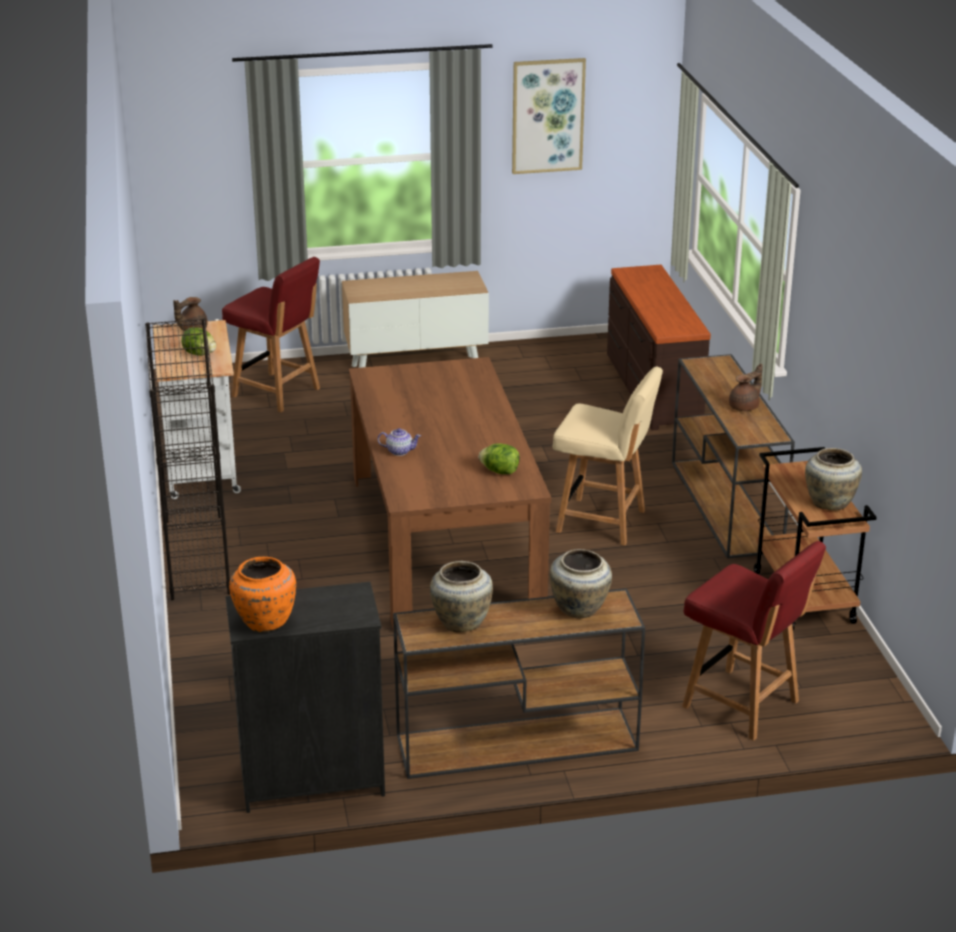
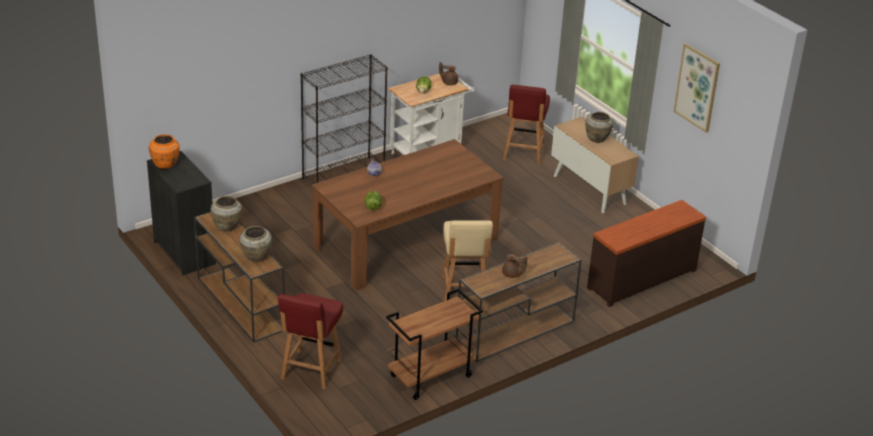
camera: 65 degrees right, 5 degrees up
beige vase [805,448,862,510] -> beige vase moved to [585,112,613,143]

